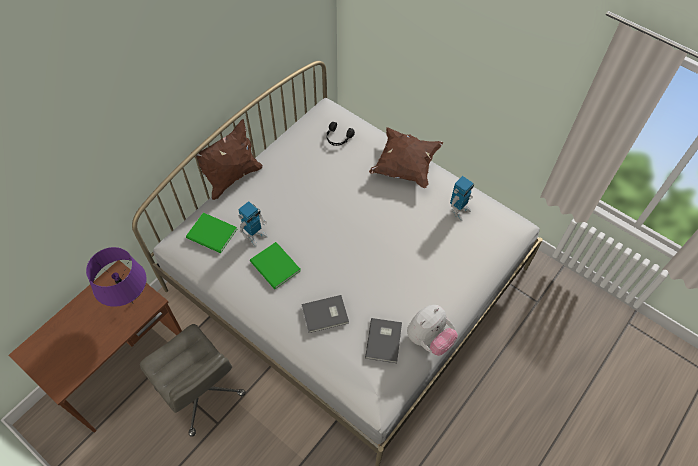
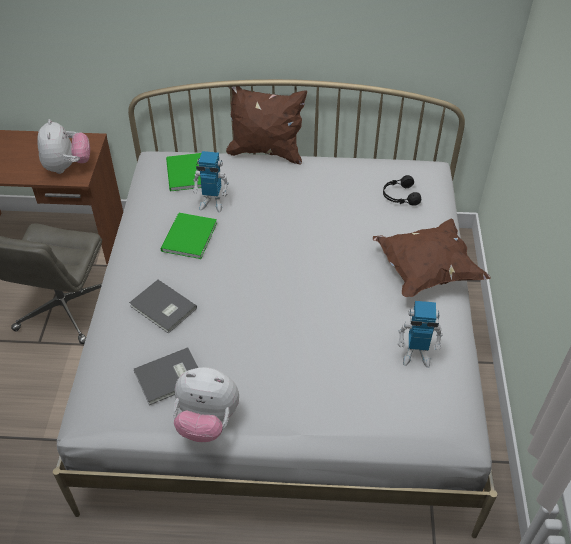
camera: 55 degrees right, 10 degrees down
purple table lamp [86,247,147,307] -> plush toy [37,119,90,174]

